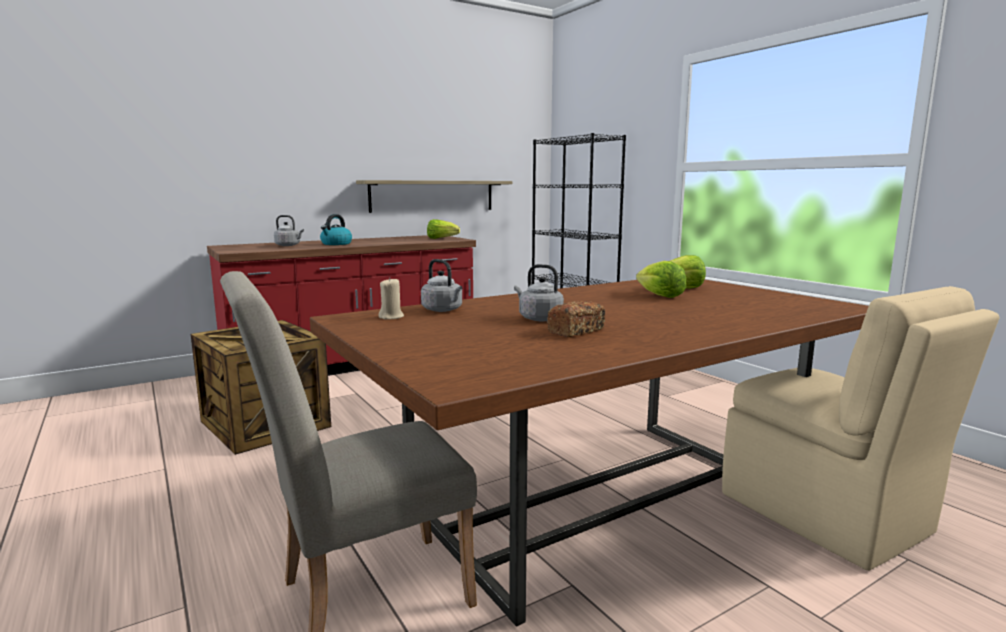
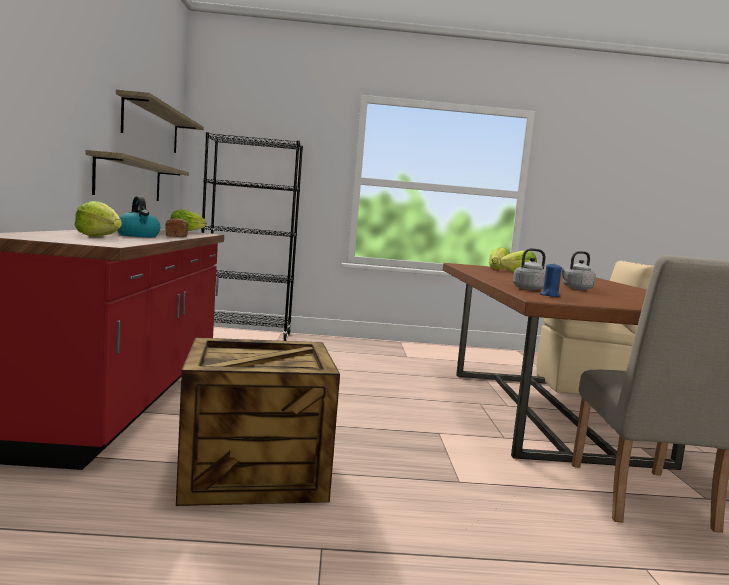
camera: 60 degrees left, 5 degrees down
grey kettle [274,215,304,246] -> lettuce [74,201,122,237]
beige candle [379,278,404,320] -> blue candle [540,264,562,297]
bread [547,301,605,337] -> bread moved to [165,218,188,237]
none -> shelf [116,89,204,153]

